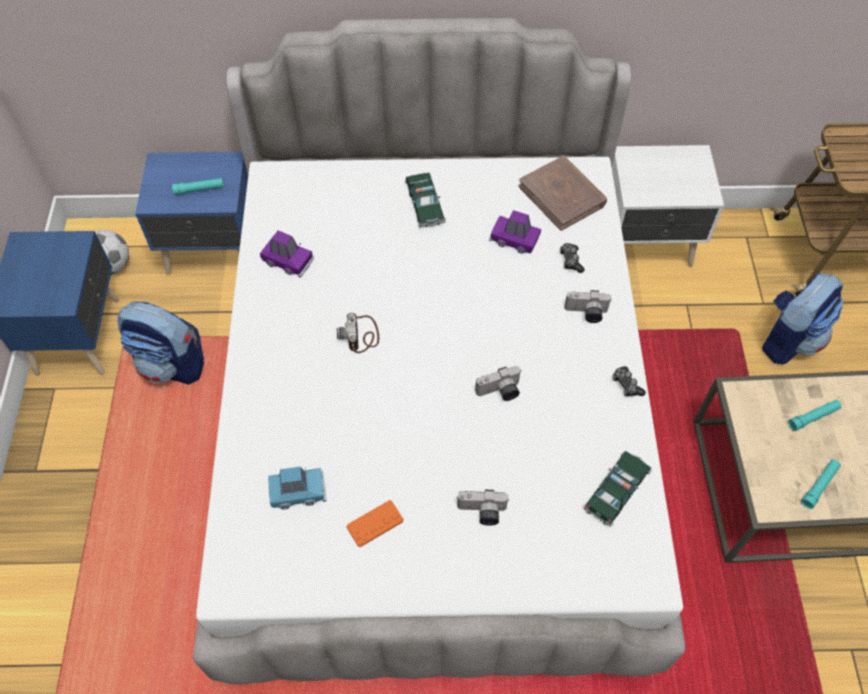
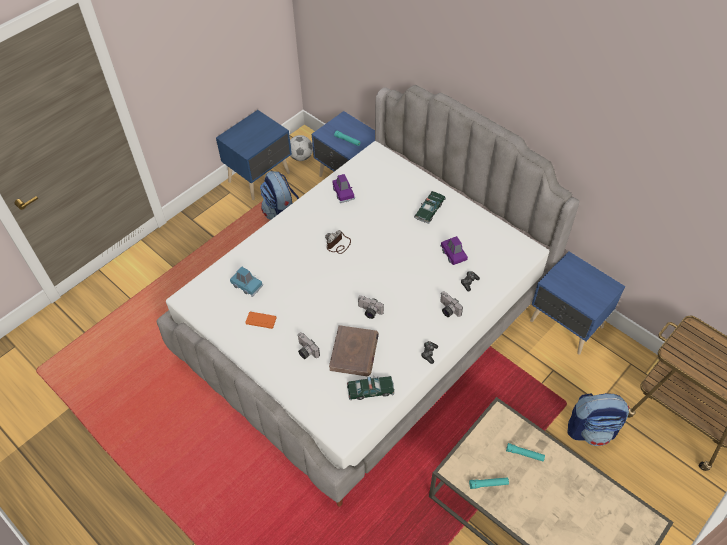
camera: 45 degrees right, 5 degrees down
brown book [519,156,607,231] -> brown book moved to [329,325,379,376]
white nightstand [612,145,724,267] -> blue nightstand [530,251,625,355]

